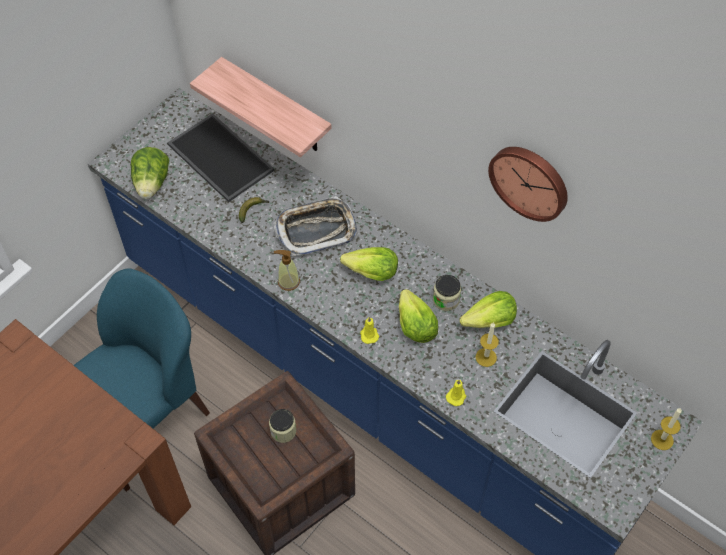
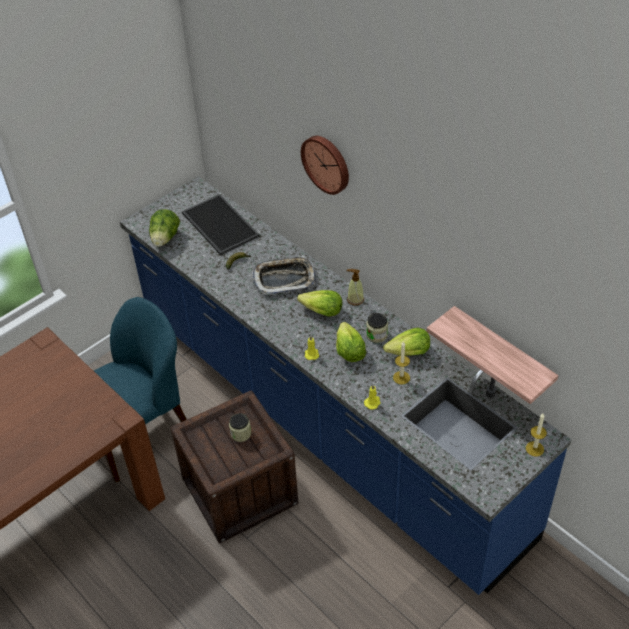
camera: 10 degrees right, 10 degrees down
shelf [190,57,331,157] -> shelf moved to [427,306,558,404]
soap dispenser [274,250,300,291] -> soap dispenser moved to [346,269,364,306]
wall clock [488,147,568,222] -> wall clock moved to [301,136,349,195]

